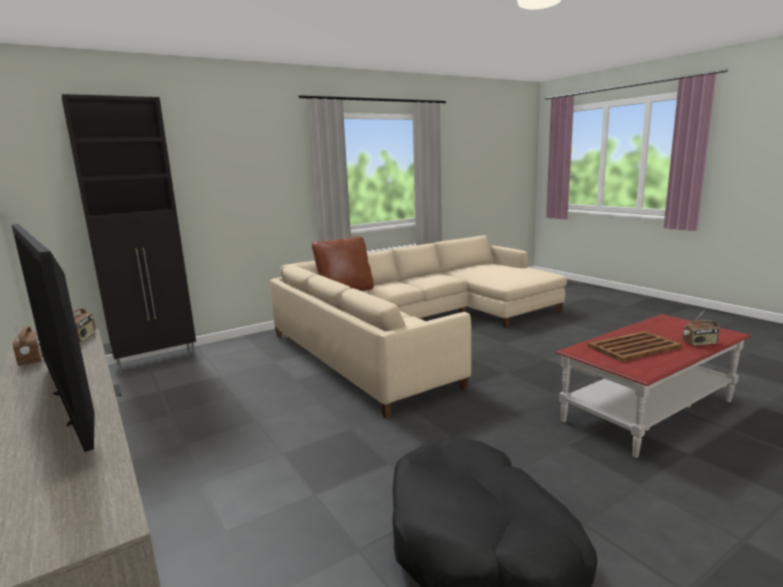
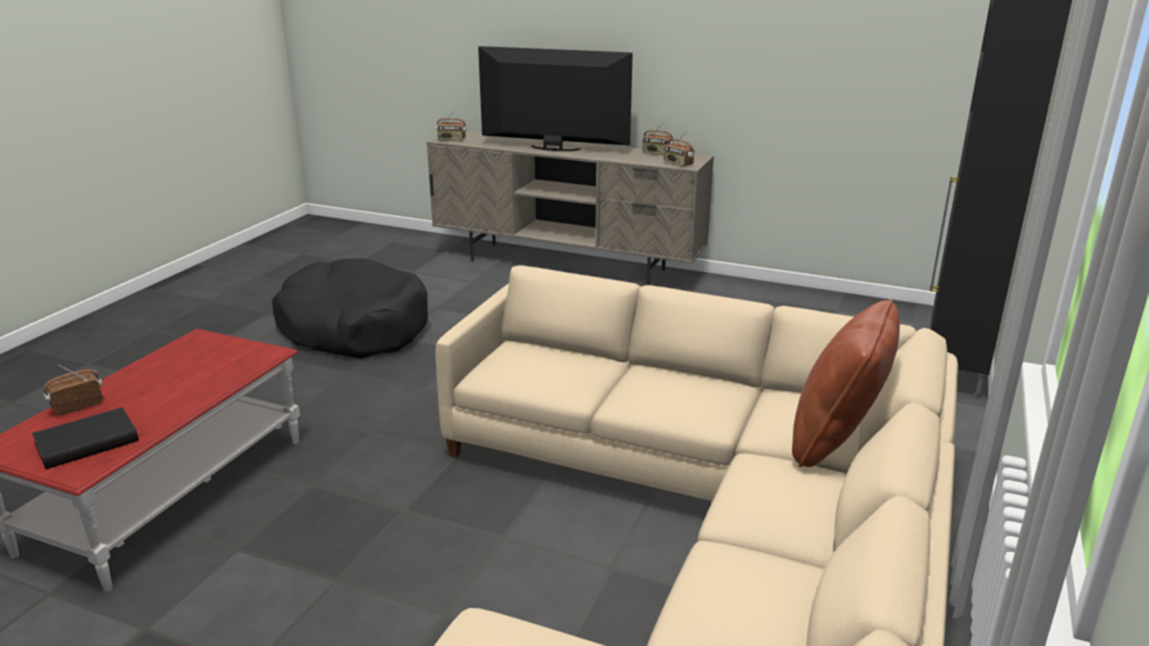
camera: 145 degrees right, 10 degrees up
brown tray [588,331,682,362] -> none
none -> black book [32,407,139,469]
none -> radio [436,109,467,142]

